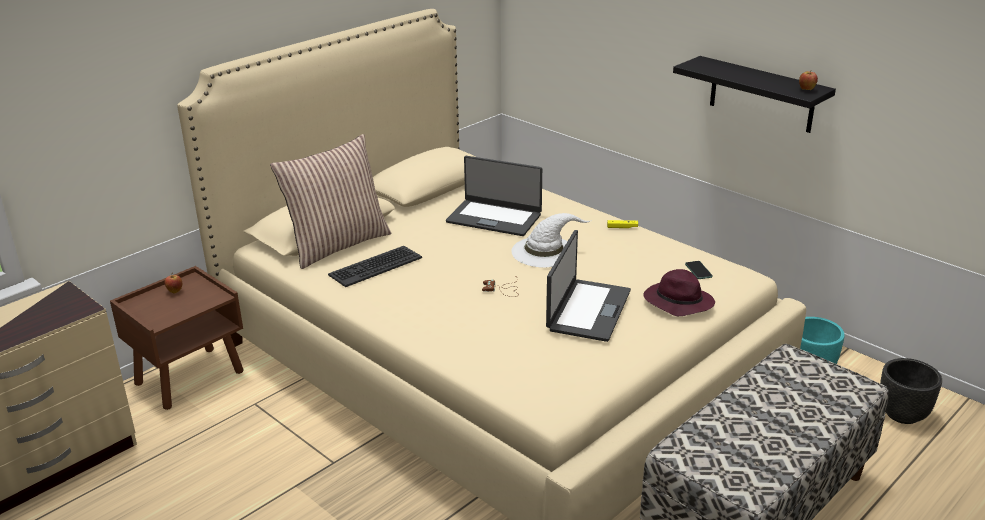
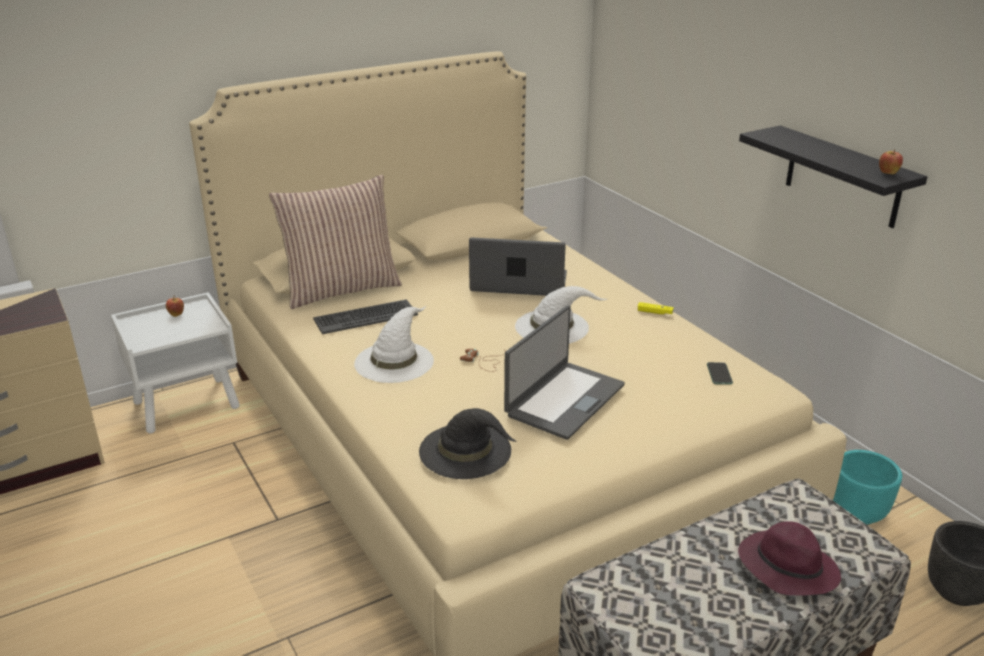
camera: 15 degrees right, 0 degrees up
brown nightstand [110,266,243,410] -> white nightstand [111,292,240,433]
laptop [446,156,542,236] -> laptop turned 150 degrees clockwise [469,237,567,296]
purple hat [643,269,715,316] -> purple hat moved to [738,521,841,596]
none -> white hat [354,306,434,383]
none -> black hat [419,408,516,479]

